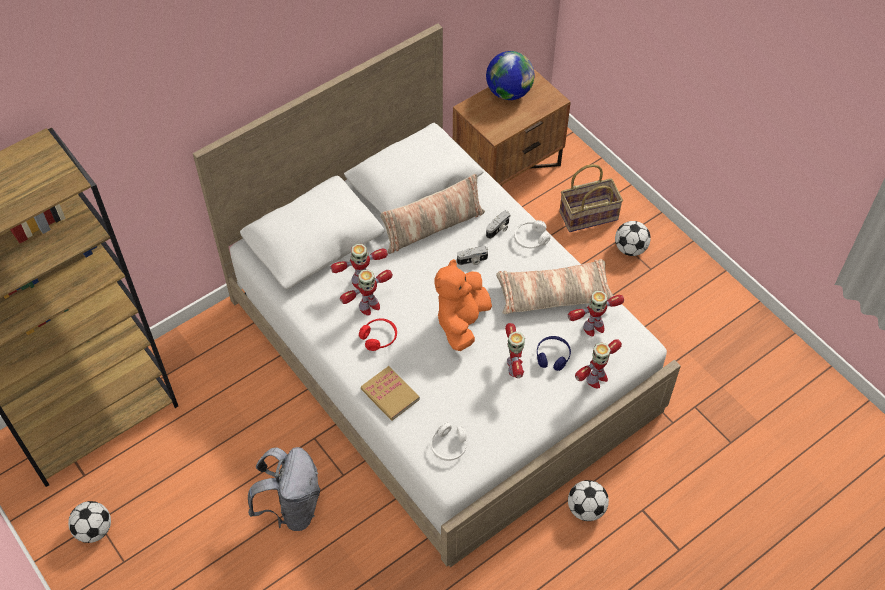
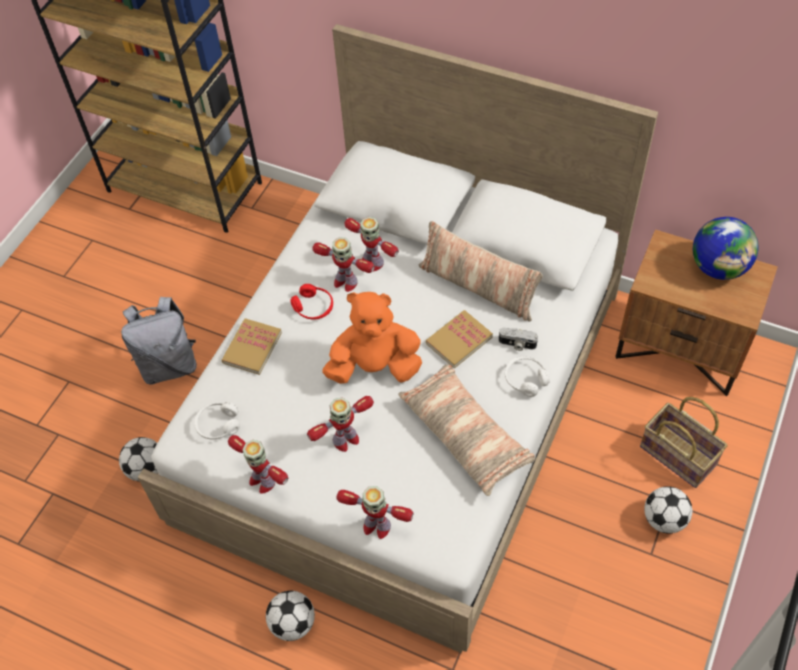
camera: 65 degrees right, 0 degrees up
football [68,501,111,543] -> football moved to [119,437,159,482]
camera [457,246,488,265] -> book [426,310,493,369]
blue headphones [537,336,571,371] -> none
toy robot [568,291,624,336] -> toy robot moved to [228,435,288,494]

